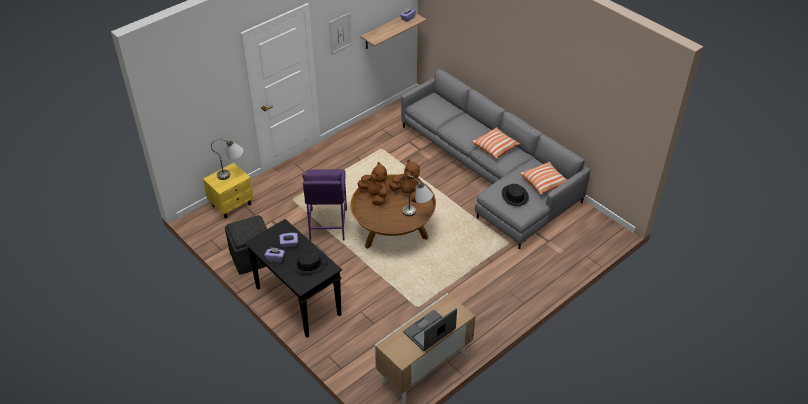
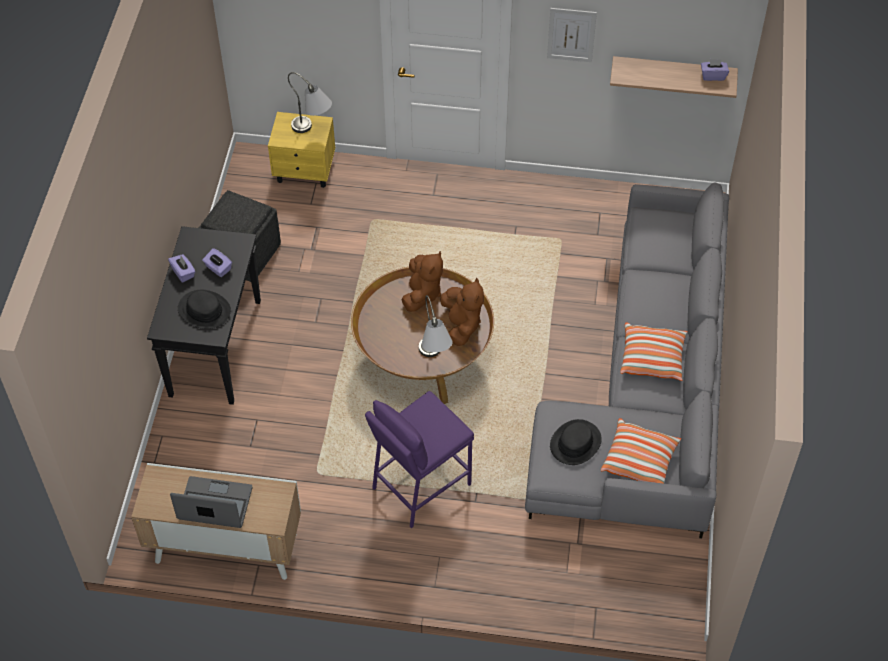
camera: 50 degrees right, 10 degrees up
purple stool [302,169,347,241] -> purple stool moved to [365,391,474,528]

